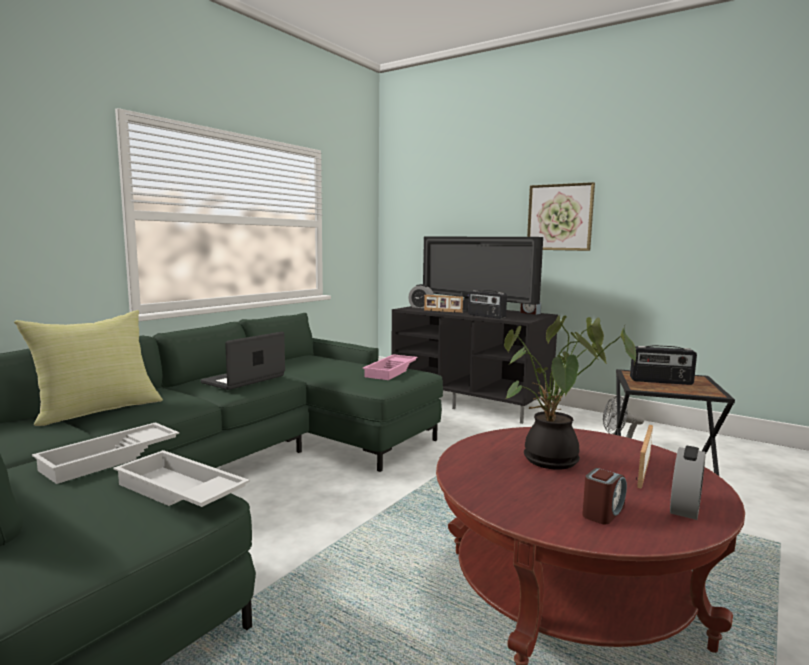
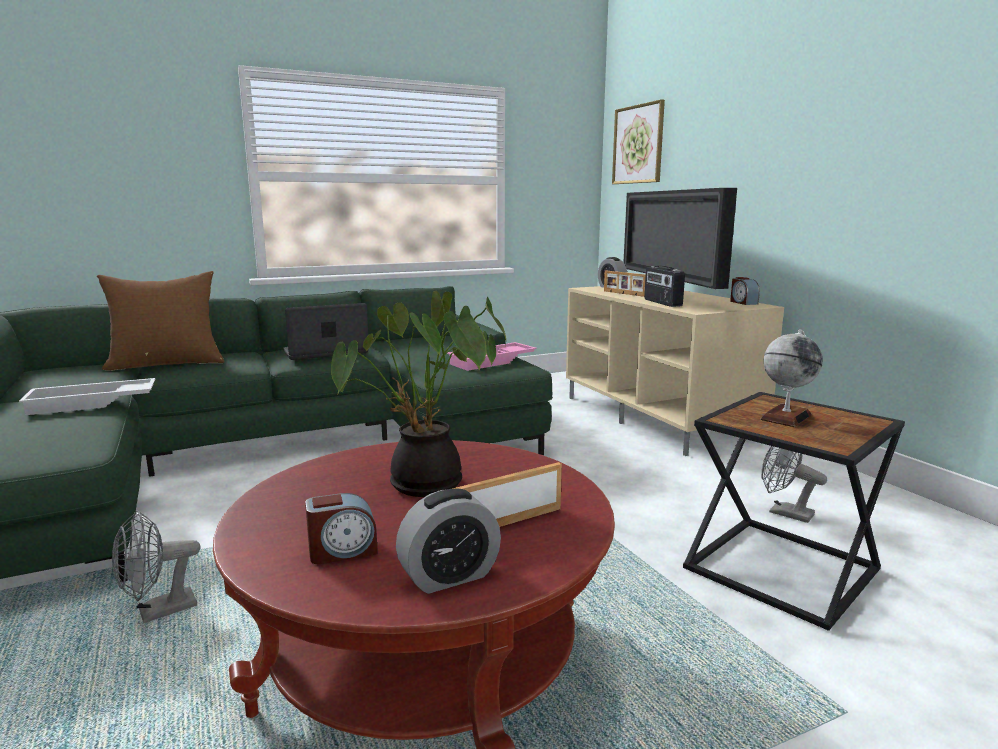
camera: 30 degrees right, 5 degrees up
yellow pillow [14,310,163,426] -> brown pillow [97,271,225,371]
white tray [113,450,250,507] -> none
black tv stand [391,306,558,424] -> beige tv stand [566,286,784,456]
picture [527,182,595,251] -> picture moved to [612,99,665,184]
radio [630,345,697,385] -> globe [760,329,823,427]
none -> grey fan [112,511,200,623]

